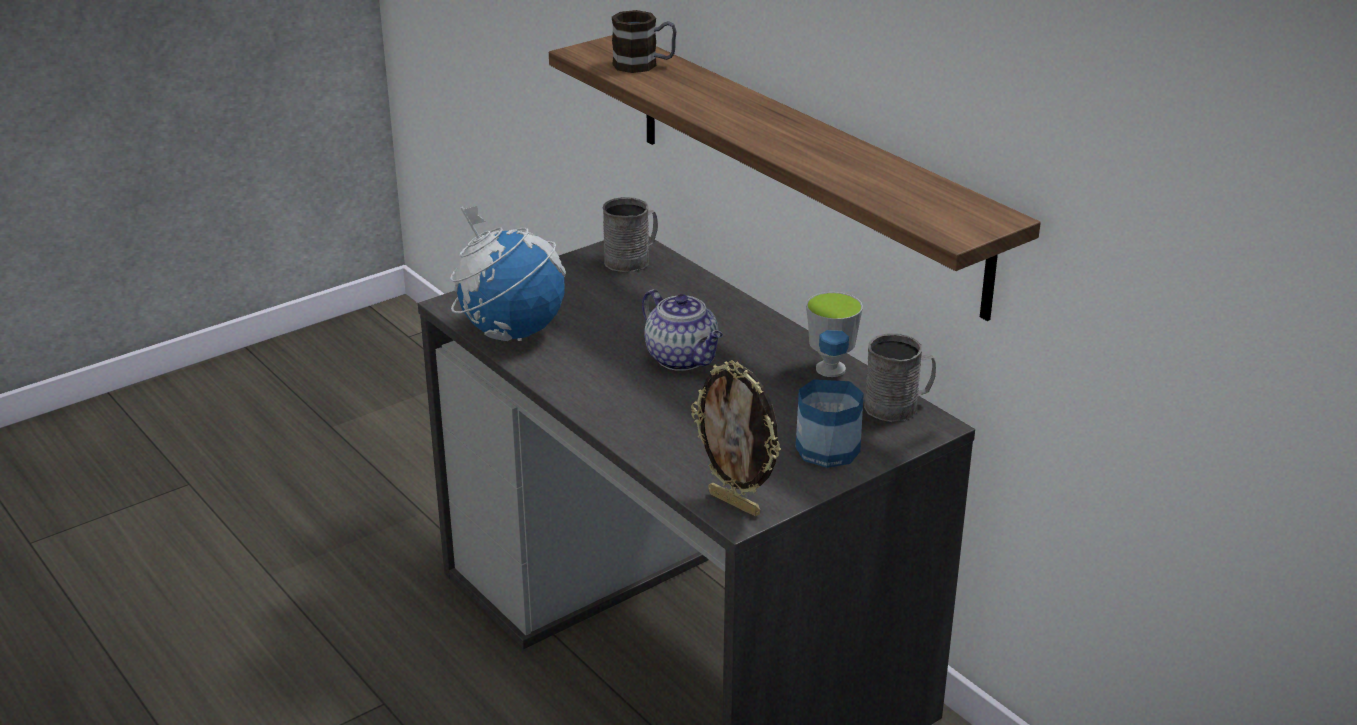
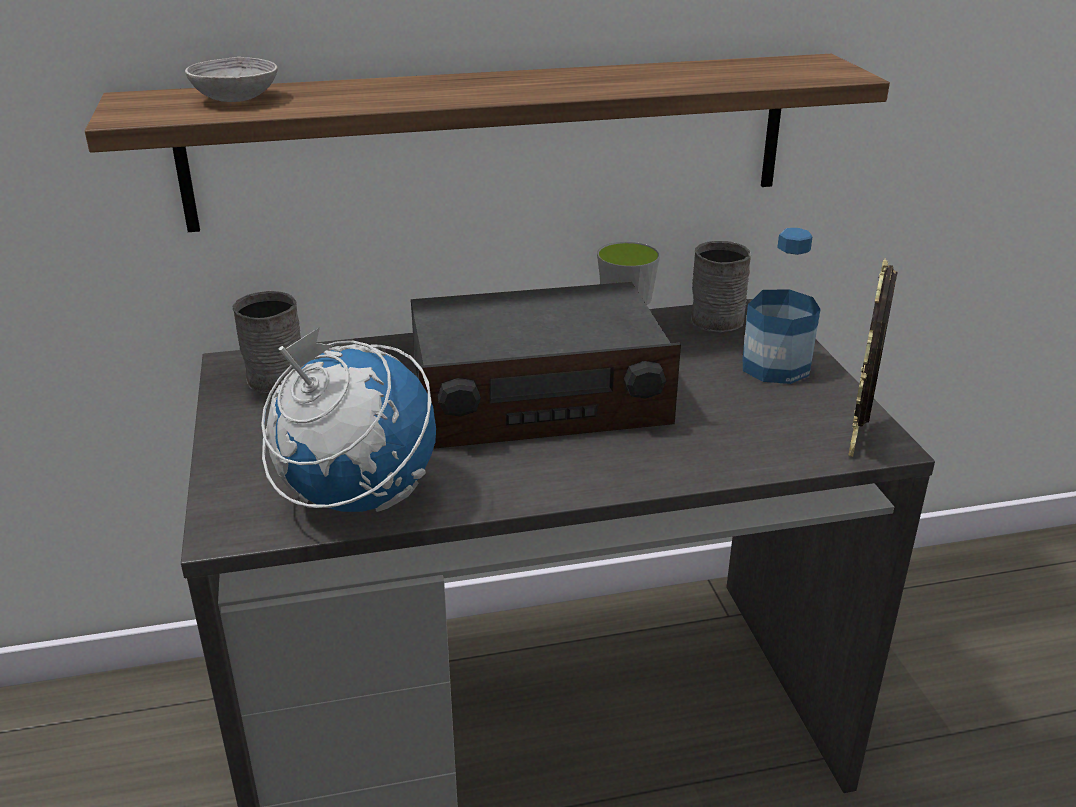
camera: 65 degrees left, 0 degrees up
mug [612,10,677,73] -> grey bowl [185,57,278,102]
teapot [642,289,723,371] -> radio [411,282,681,449]
picture frame [691,360,781,516] -> picture frame turned 135 degrees clockwise [848,259,898,457]

